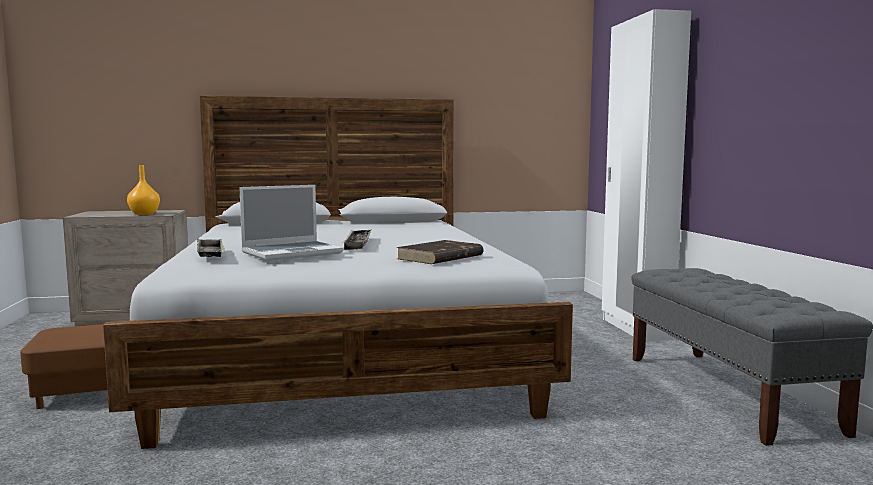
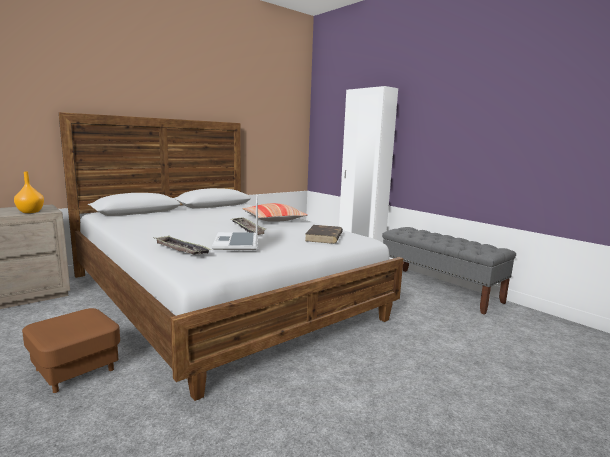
camera: 30 degrees left, 5 degrees up
laptop [239,185,344,261] -> laptop turned 150 degrees clockwise [212,195,258,250]
none -> pillow [242,203,307,222]

